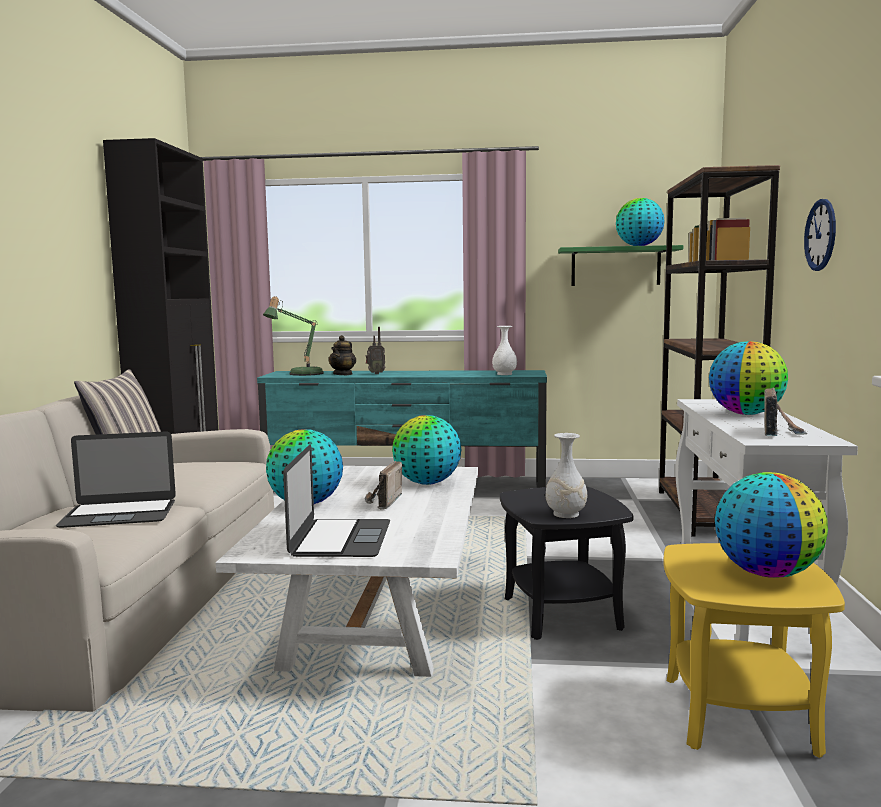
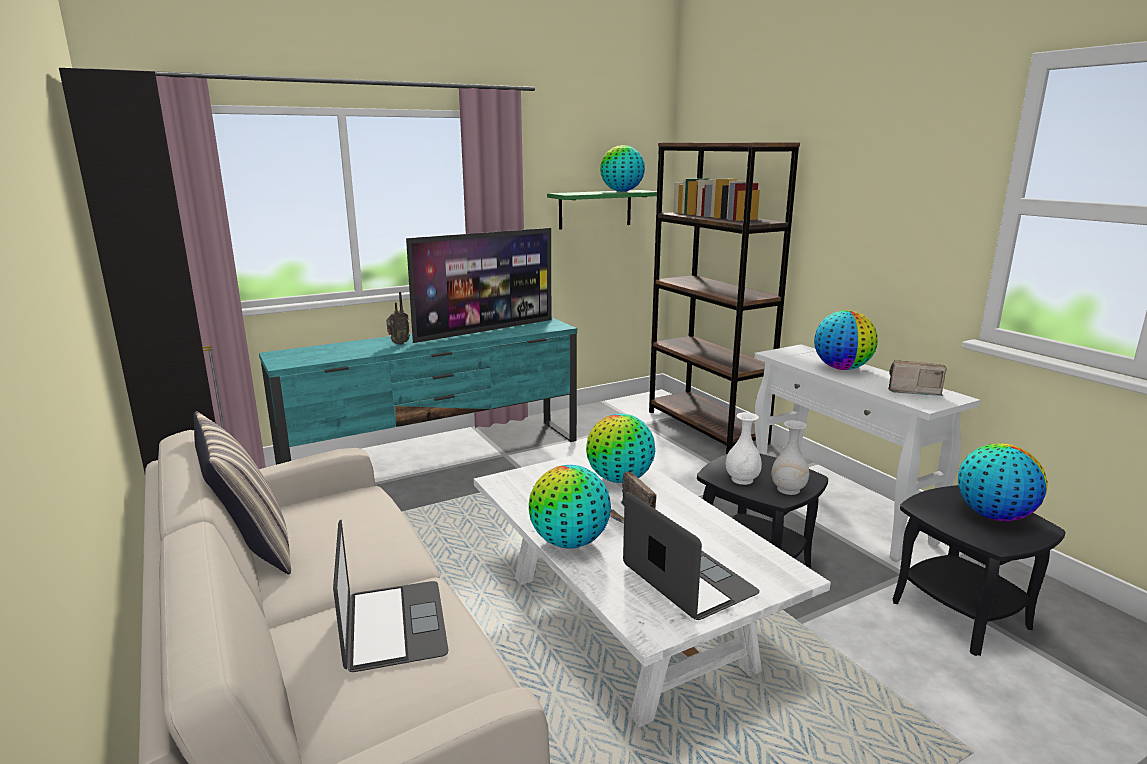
camera: 35 degrees left, 10 degrees up
laptop [56,431,176,528] -> laptop turned 60 degrees counterclockwise [333,520,448,672]
table lamp [263,296,324,376] -> none
teapot [328,335,356,375] -> none
white vase [492,326,517,375] -> white vase moved to [726,412,762,485]
yellow side table [663,543,845,758] -> black side table [893,485,1065,656]
radio [764,387,808,436] -> radio turned 60 degrees counterclockwise [888,360,947,396]
wall clock [804,199,836,271] -> none
none -> television [406,228,551,343]

